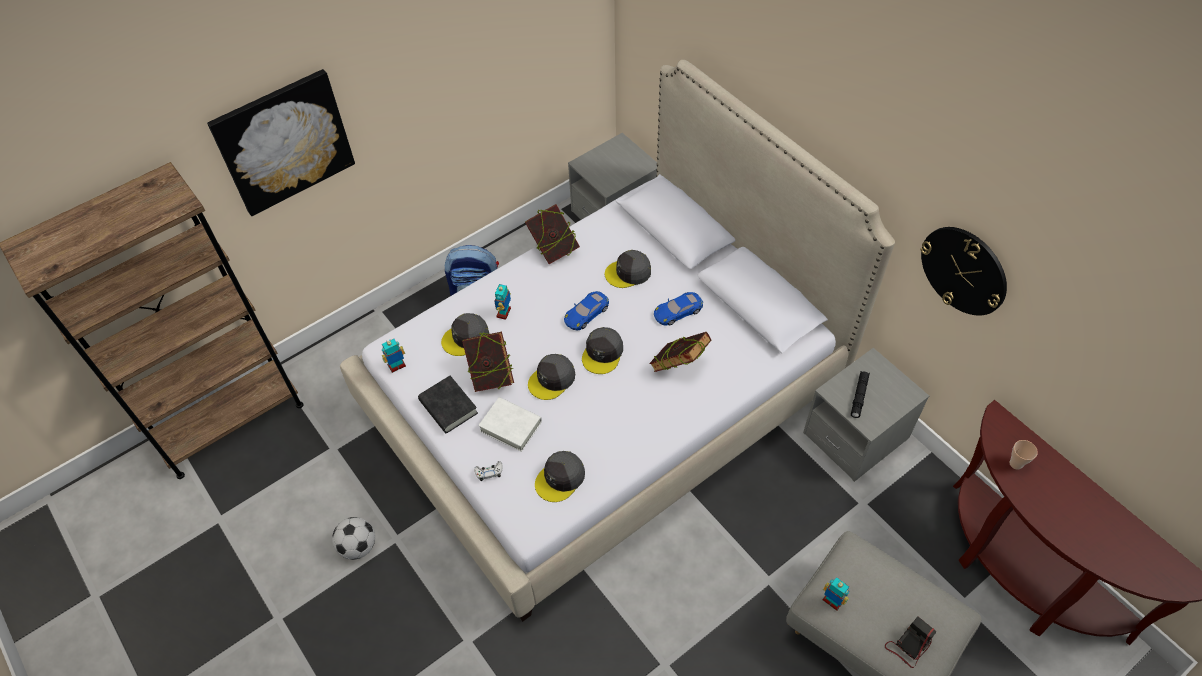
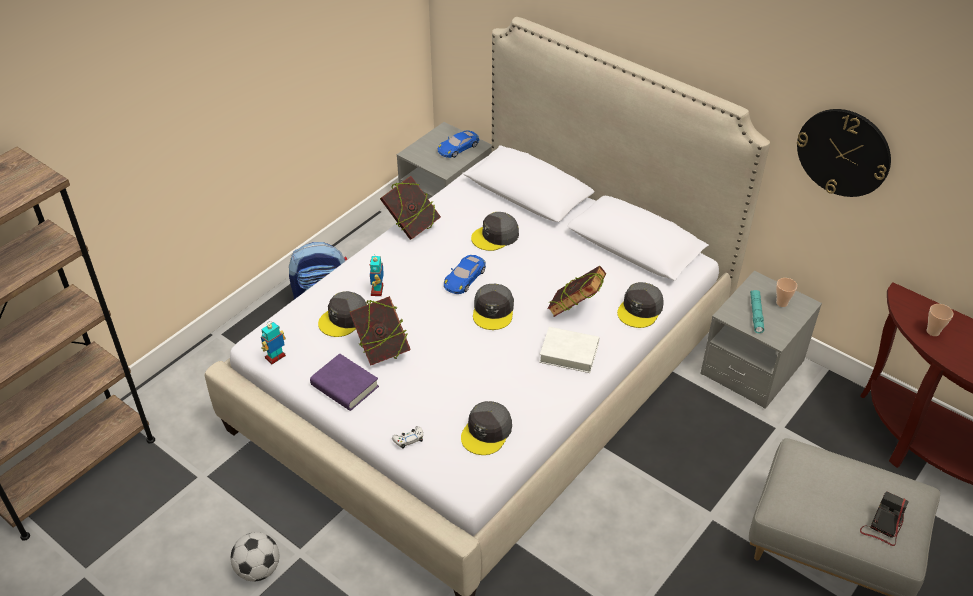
camera: 15 degrees left, 10 degrees down
picture [207,69,355,216] -> none
black book [418,376,478,433] -> purple book [310,353,379,411]
white book [478,397,542,452] -> white book moved to [539,327,599,373]
grey cap [528,354,575,400] -> grey cap moved to [617,282,664,328]
blue toy car [654,292,703,326] -> blue toy car moved to [438,130,479,158]
toy robot [822,577,849,611] -> none
black flashlight [851,371,870,418] -> turquoise flashlight [750,290,764,333]
none -> cup [776,278,797,307]

